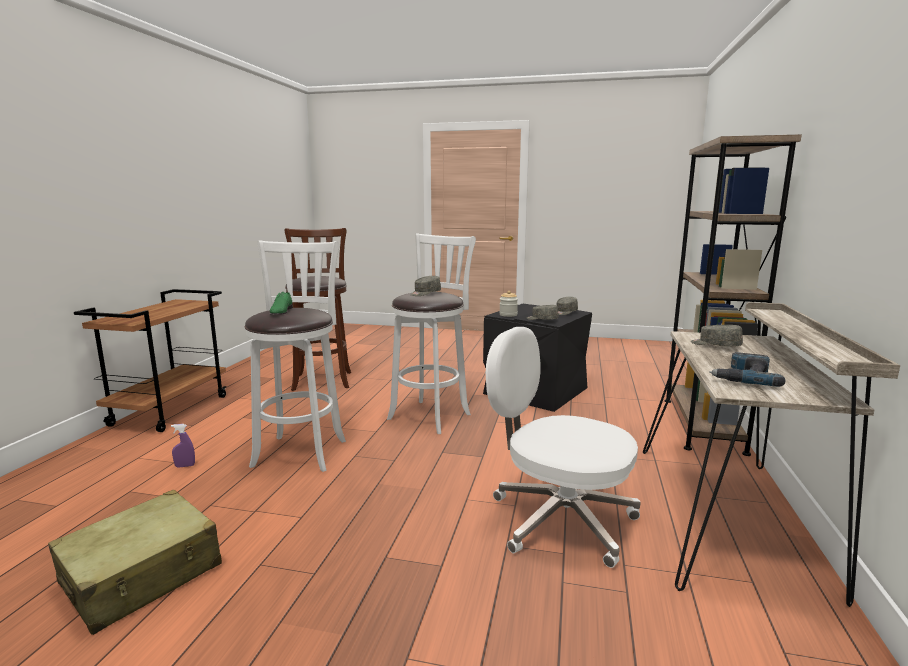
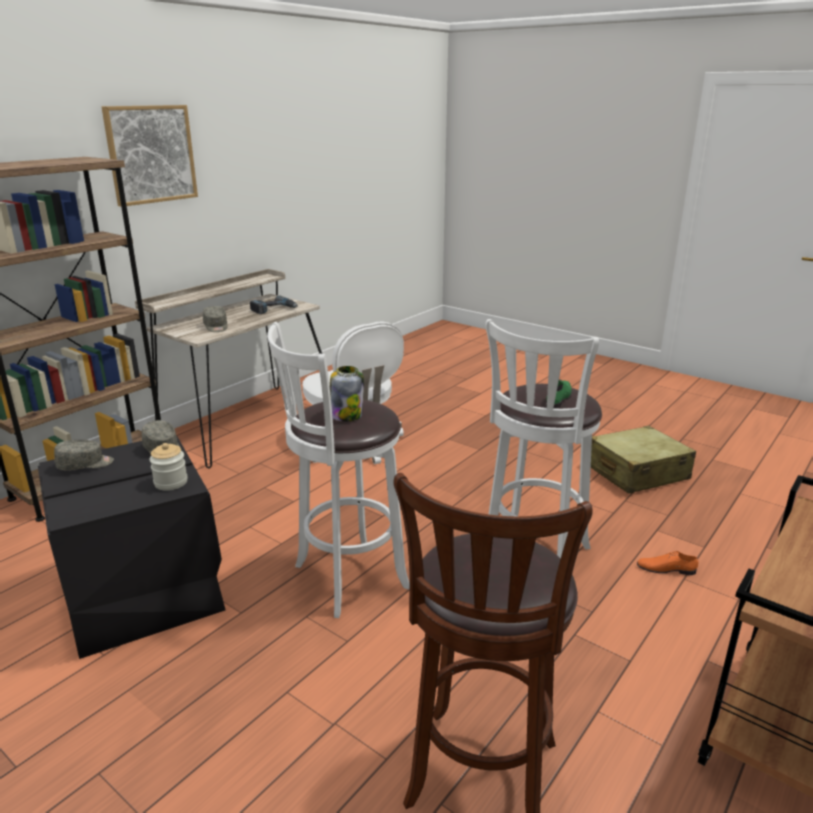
camera: 155 degrees left, 10 degrees up
purple spray bottle [171,424,195,467] -> orange shoe [637,551,698,575]
grey cap [411,276,441,296] -> jar [330,366,364,421]
none -> picture [102,105,198,207]

